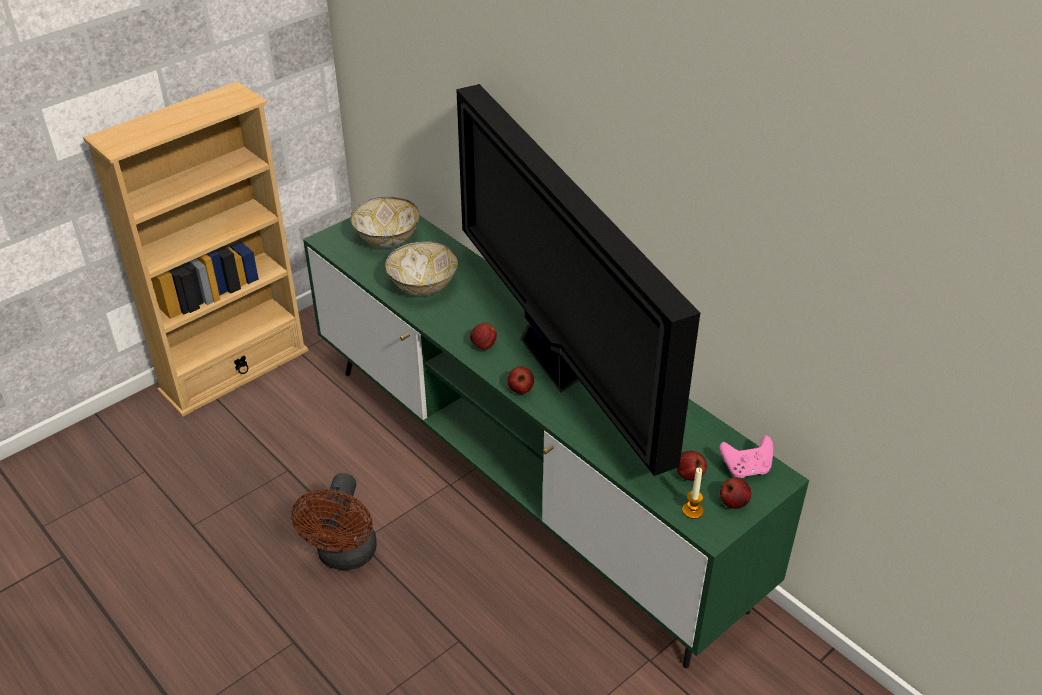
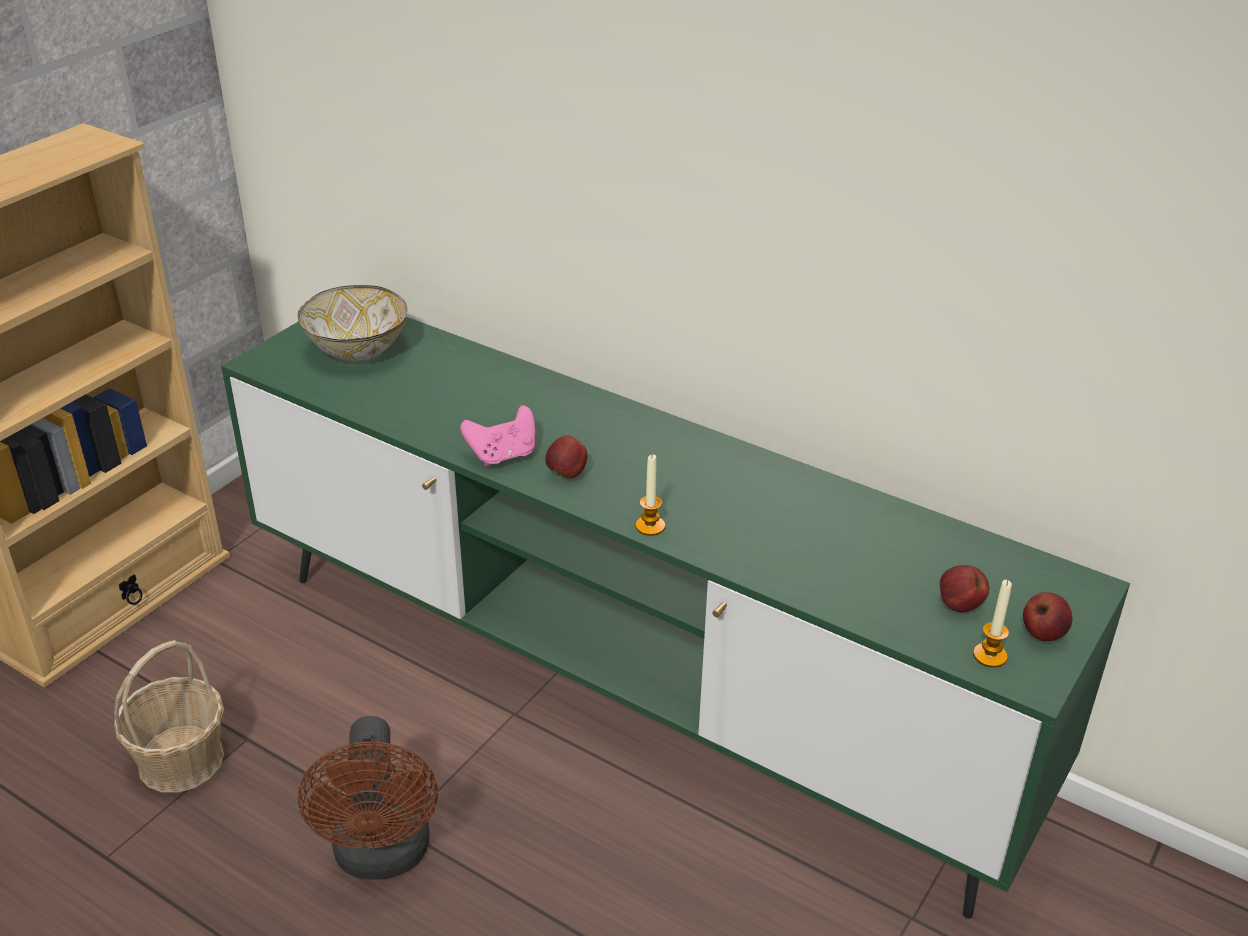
camera: 15 degrees left, 5 degrees down
bowl [385,241,458,296] -> none
television [456,84,700,476] -> none
apple [507,366,534,394] -> candle [635,455,665,536]
pink game controller [720,435,773,478] -> pink game controller moved to [460,405,535,467]
none -> basket [114,640,224,793]

